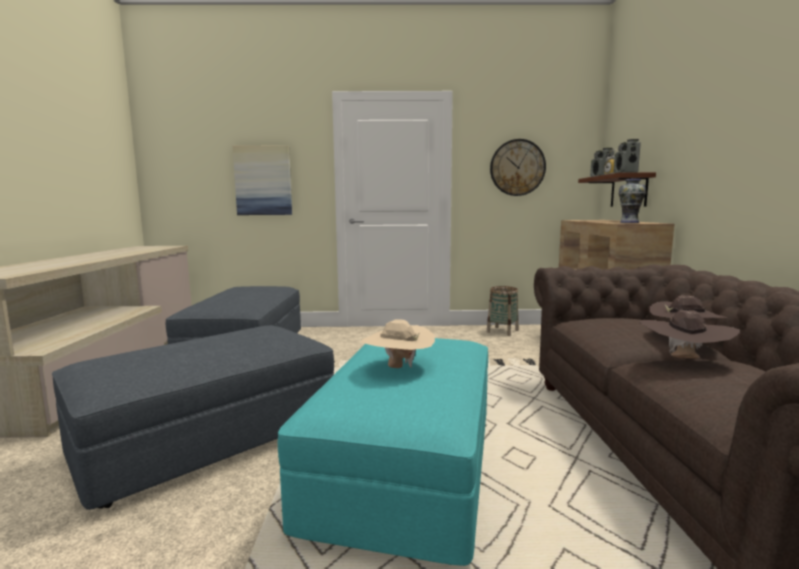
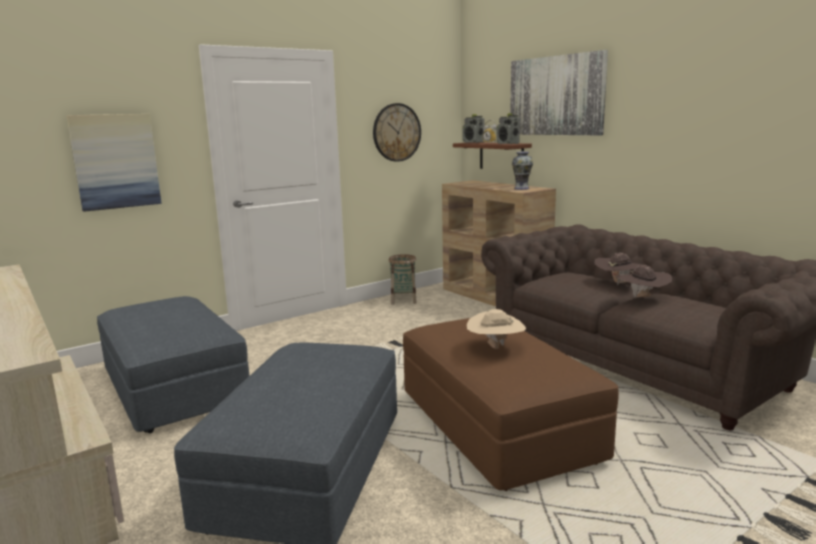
camera: 35 degrees left, 5 degrees up
turquoise ottoman [278,338,488,566] -> brown ottoman [403,318,619,491]
none -> picture [510,50,608,135]

